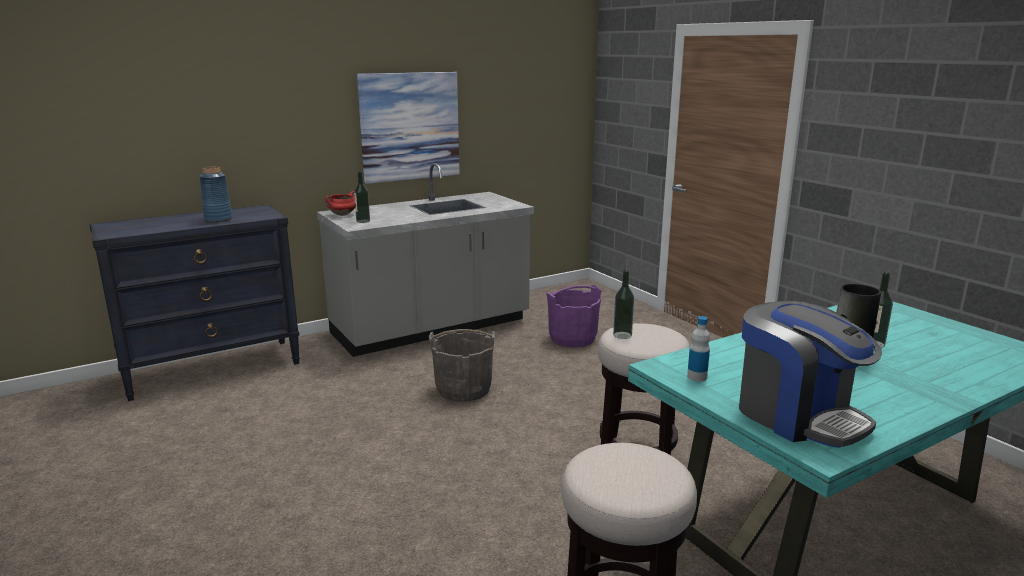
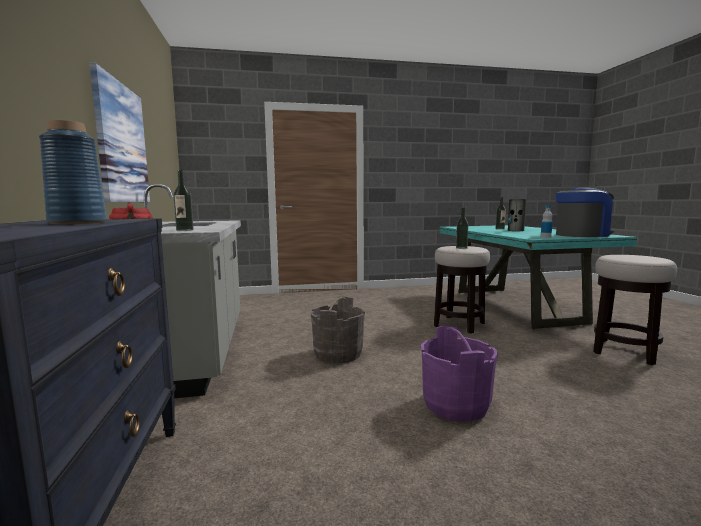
camera: 70 degrees left, 10 degrees down
purple bucket [546,285,602,347] -> purple bucket moved to [421,326,498,422]

